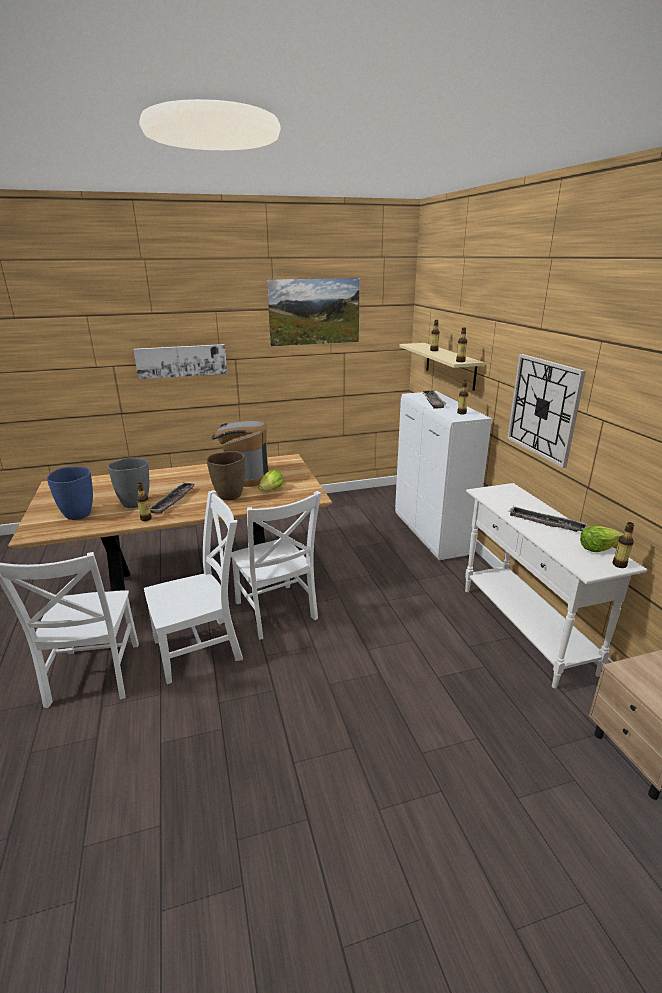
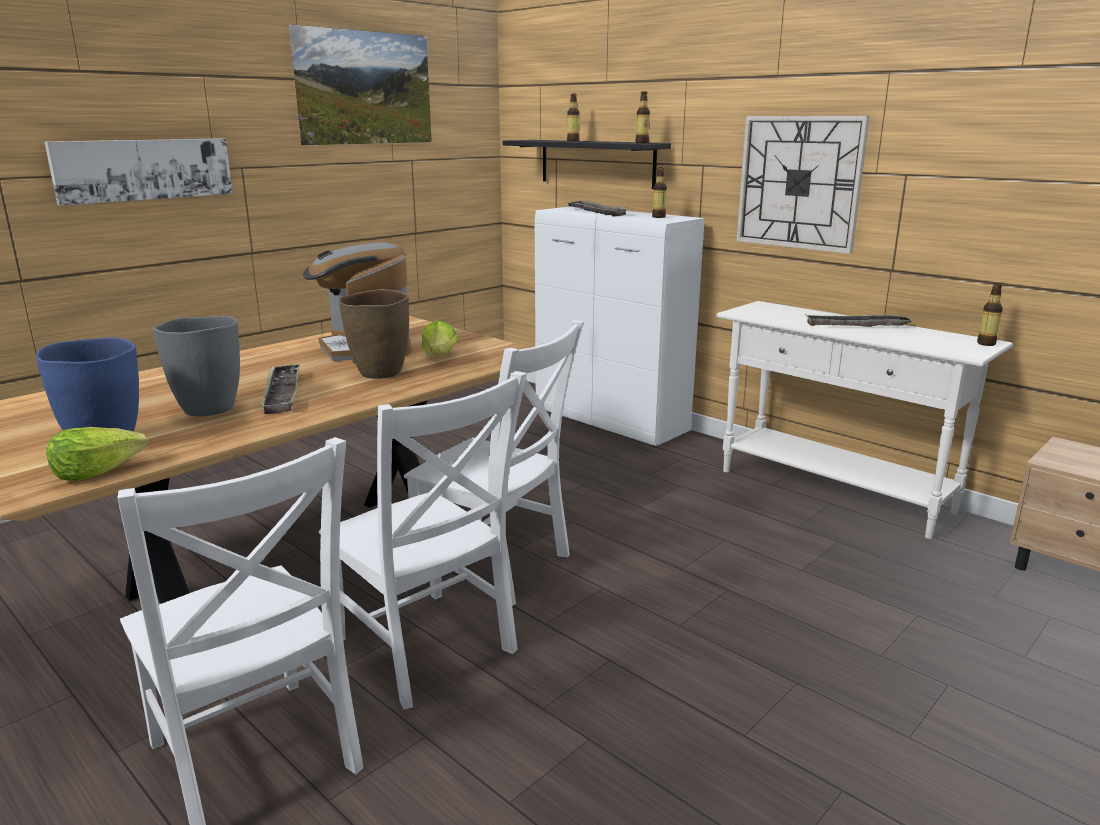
camera: 30 degrees left, 5 degrees down
bottle [137,483,152,521] -> none
white chair [144,490,243,684] -> white chair turned 105 degrees clockwise [319,371,527,710]
beige shelf [399,343,484,391] -> black shelf [503,140,671,189]
lettuce [580,526,623,552] -> lettuce moved to [46,427,148,481]

